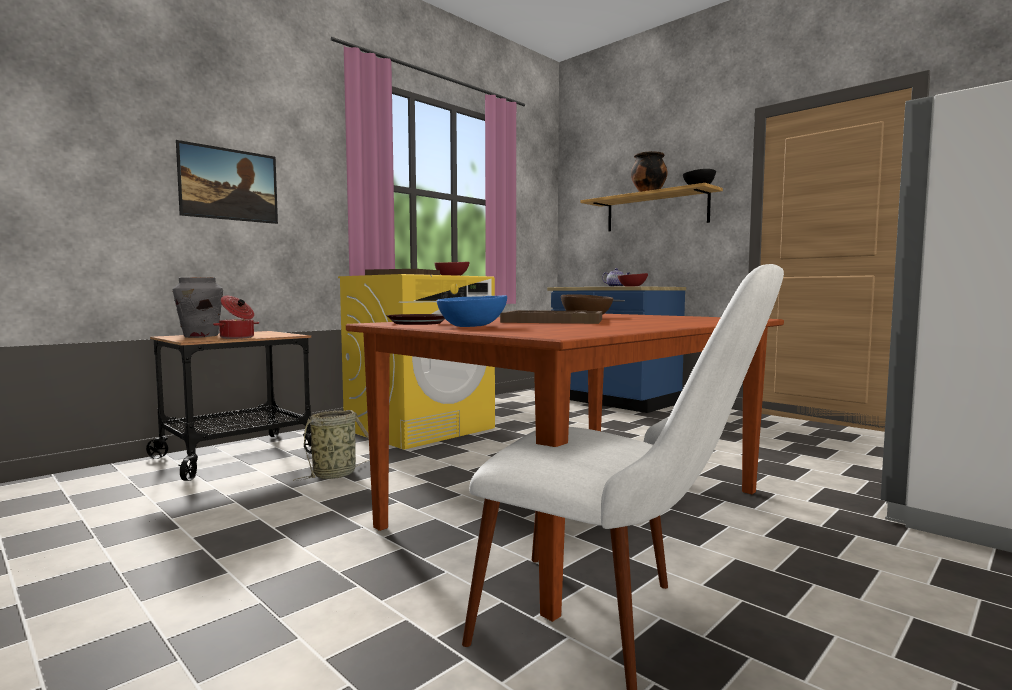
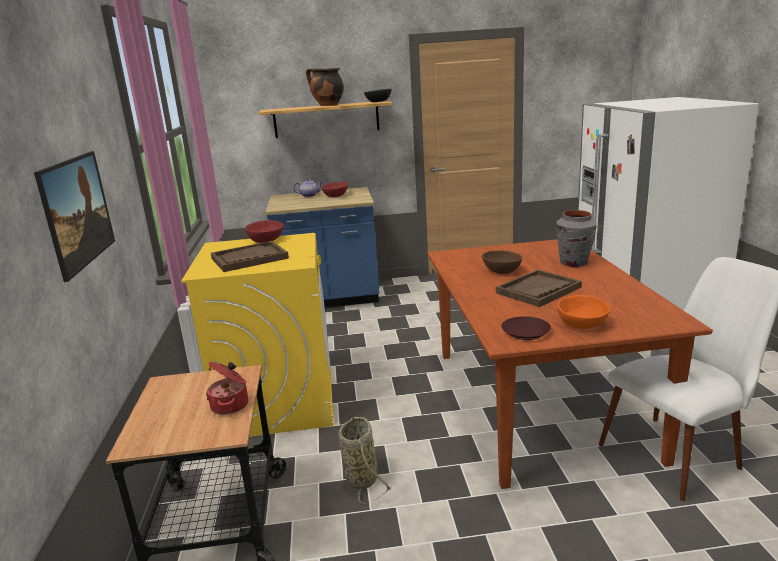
camera: 50 degrees left, 15 degrees up
grey vase [173,277,223,338] -> grey vase moved to [556,210,597,267]
blue bowl [437,295,507,327] -> orange bowl [557,295,610,329]

